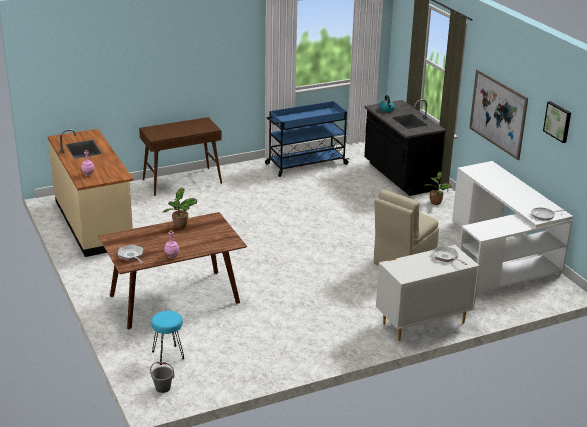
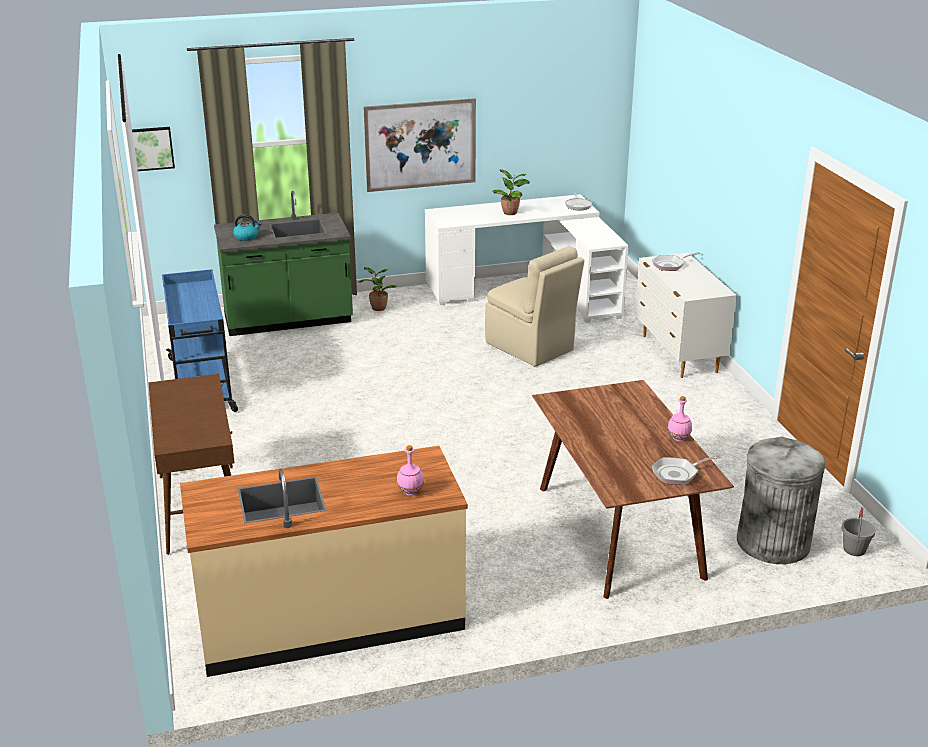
camera: 80 degrees left, 0 degrees up
turquoise stool [151,311,185,365] -> grey trash can [737,437,825,564]
potted plant [163,188,197,229] -> potted plant moved to [492,169,530,215]
black counter [364,99,446,196] -> green counter [214,191,353,336]
picture [543,101,571,143] -> picture moved to [132,127,175,171]

